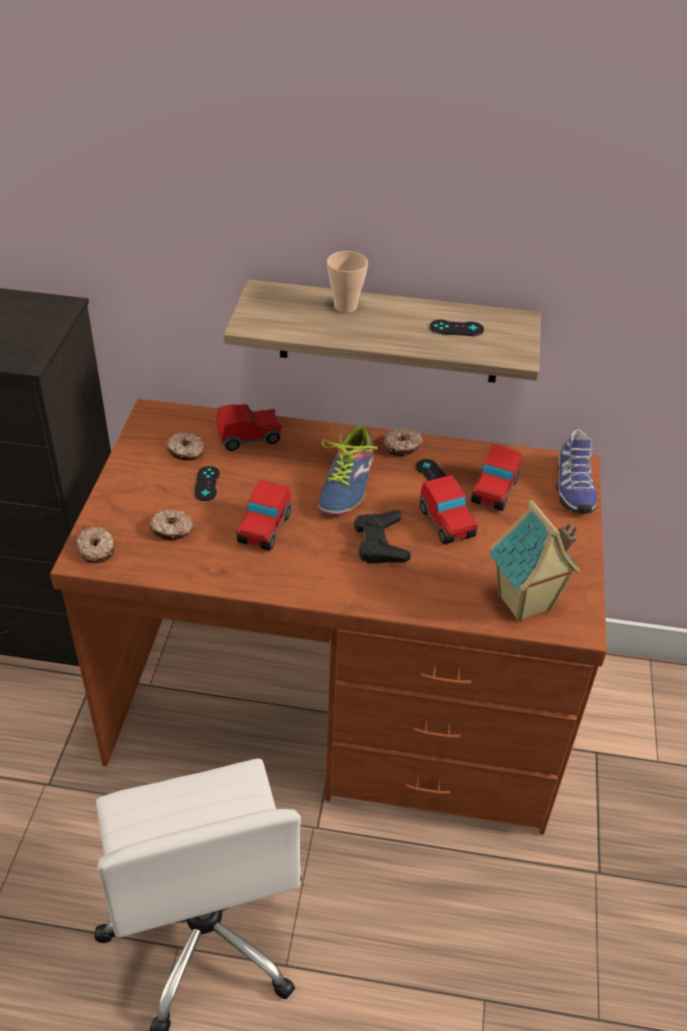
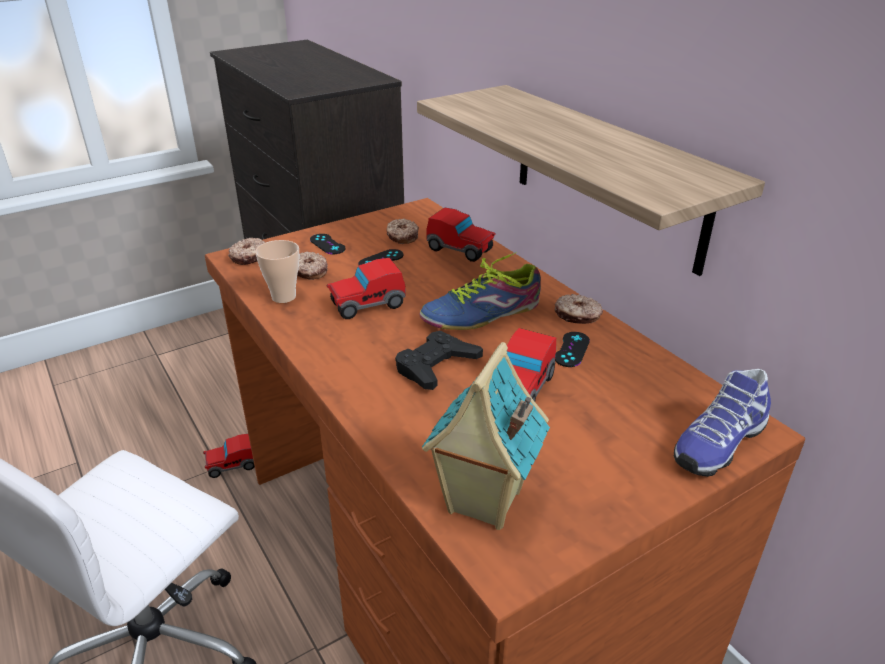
camera: 50 degrees right, 10 degrees down
cup [327,251,368,313] -> cup moved to [255,240,299,303]
black game controller [430,320,484,336] -> black game controller moved to [310,234,345,254]
toy car [471,444,522,511] -> toy car moved to [203,434,255,478]

